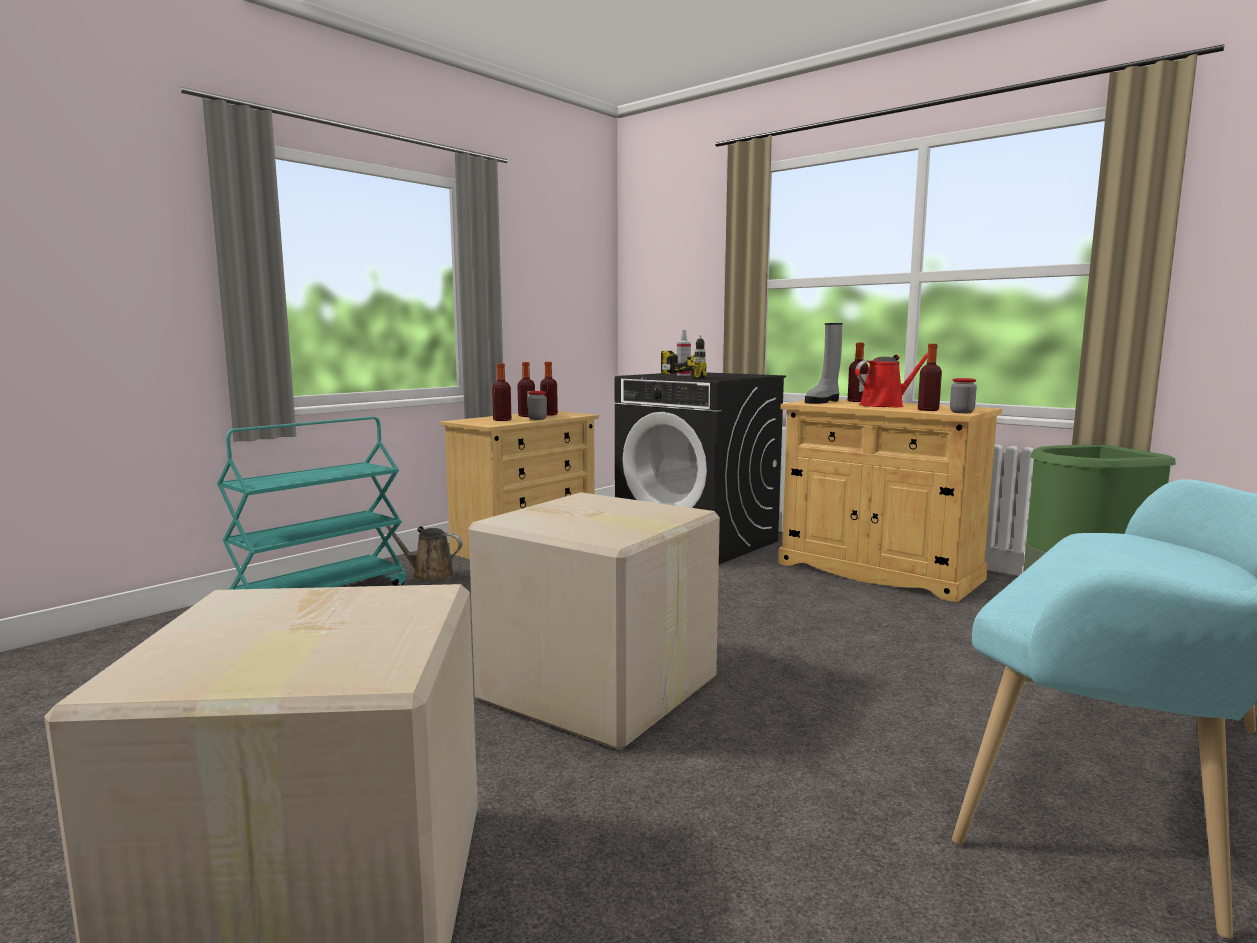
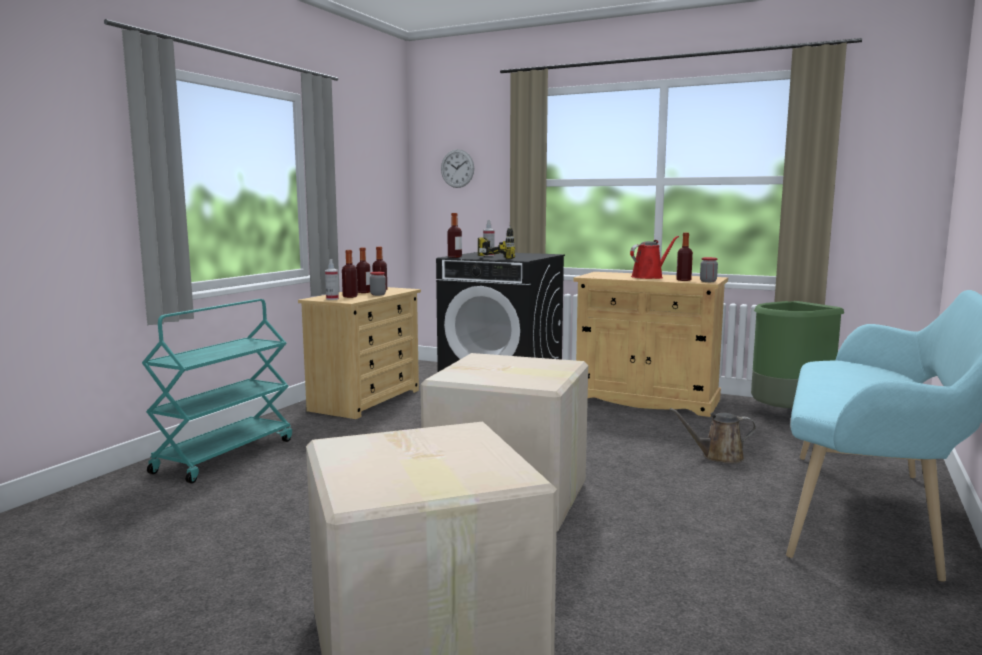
camera: 15 degrees left, 0 degrees up
brown watering can [386,526,463,581] -> brown watering can moved to [670,408,756,464]
grey boot [805,323,843,404] -> none
bottle [848,343,869,402] -> bottle moved to [447,213,462,258]
none -> spray bottle [325,259,339,300]
none -> wall clock [441,149,474,188]

